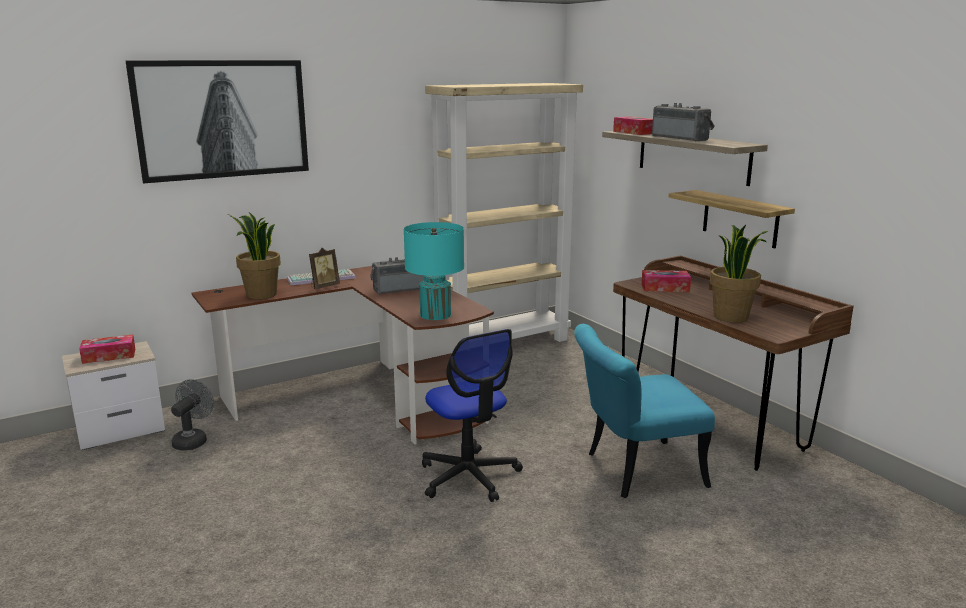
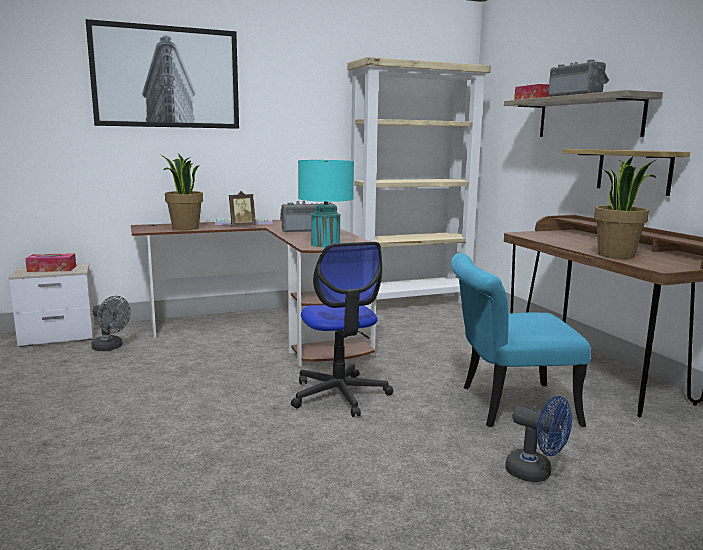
camera: 10 degrees right, 5 degrees down
grey fan [171,379,214,451] -> grey fan turned 90 degrees clockwise [91,296,131,351]
tissue box [641,270,691,292] -> none
none -> blue fan [505,396,572,482]

